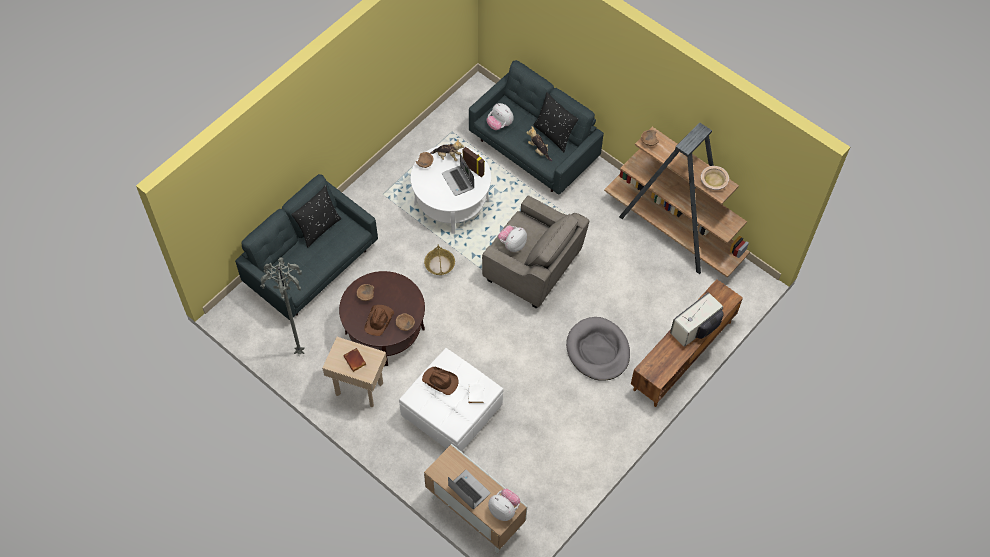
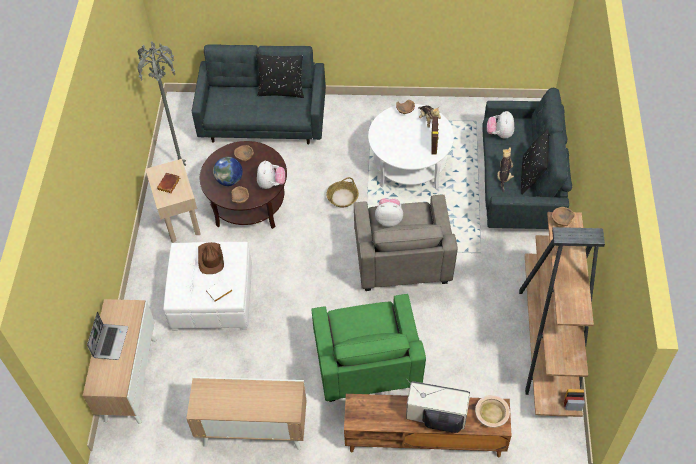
camera: 55 degrees right, 5 degrees down
brown hat [364,305,394,336] -> globe [213,157,243,186]
laptop [442,154,474,196] -> none
plush toy [488,489,520,521] -> plush toy moved to [257,161,285,189]
grey dog bed [566,317,630,381] -> green armchair [311,294,426,402]
beige bowl [701,166,729,190] -> beige bowl moved to [475,395,510,428]
none -> cabinet [186,377,307,450]

